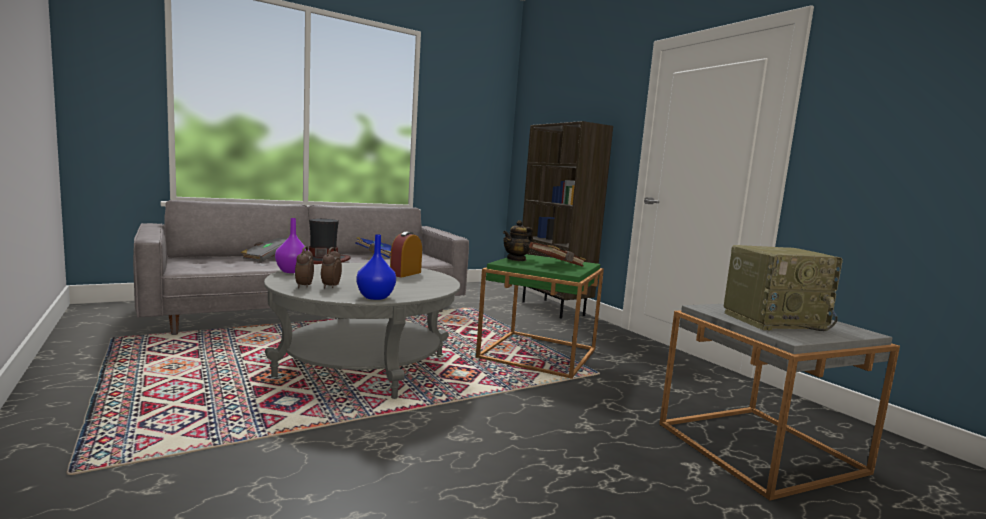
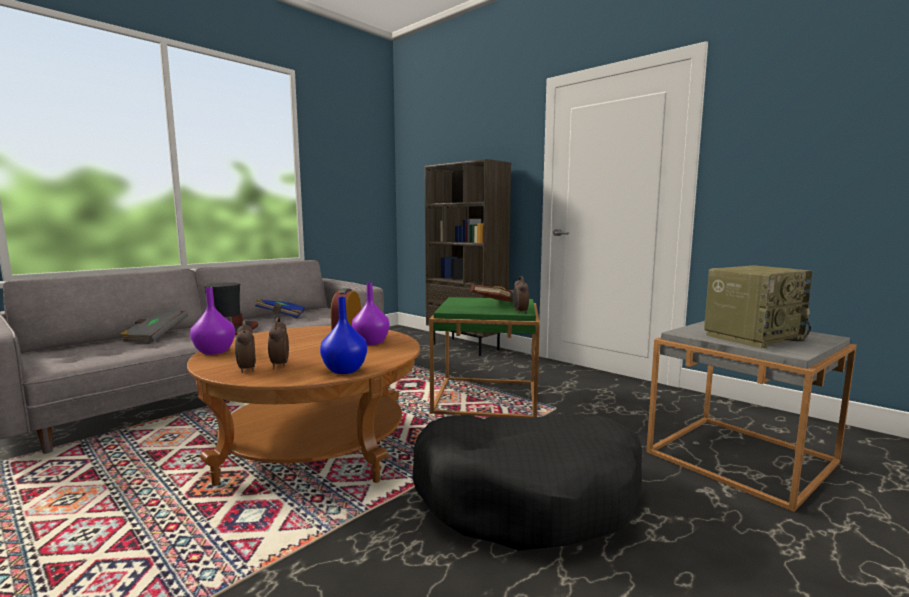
camera: 15 degrees left, 0 degrees up
grey coffee table [264,263,460,399] -> brown coffee table [187,326,420,486]
teapot [503,220,533,261] -> none
none -> purple vase [352,282,389,345]
none -> black dog bed [412,413,642,551]
none -> alarm clock [513,276,529,314]

